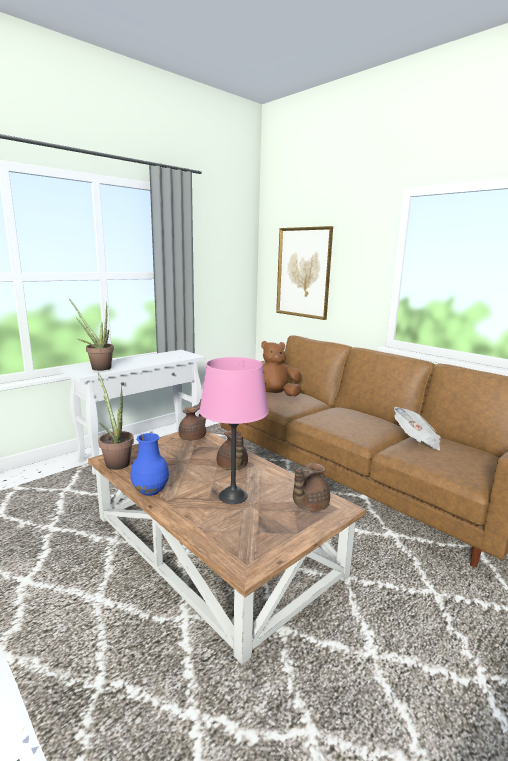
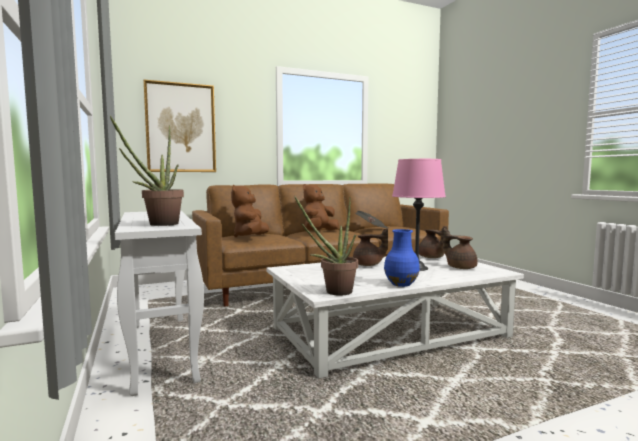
camera: 70 degrees left, 10 degrees down
brown coffee table [88,430,366,664] -> white coffee table [266,254,524,378]
brown teapot [178,400,206,440] -> brown teapot moved to [443,228,478,269]
none -> brown plush toy [303,184,339,231]

